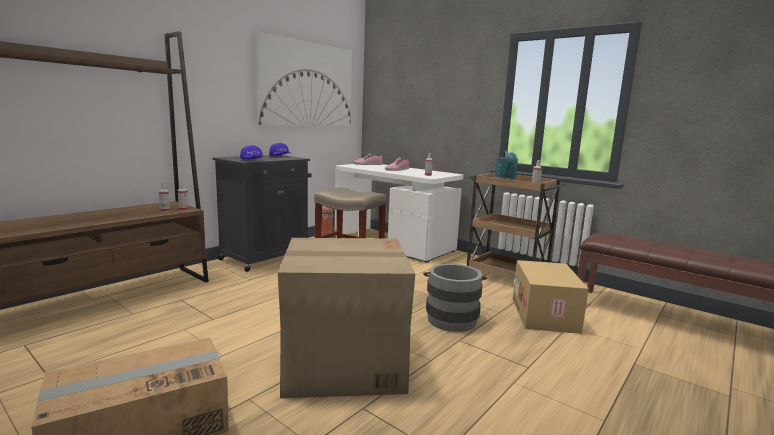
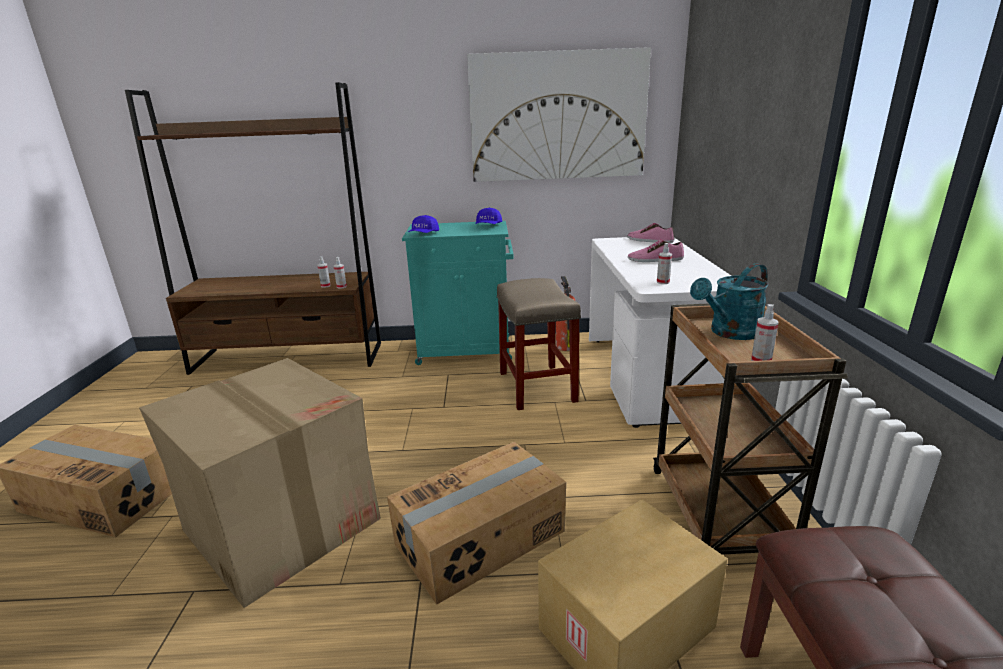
camera: 50 degrees right, 10 degrees up
black cabinet [212,155,312,272] -> turquoise cabinet [402,221,514,365]
grey bucket [423,264,487,332] -> cardboard box [387,442,566,605]

